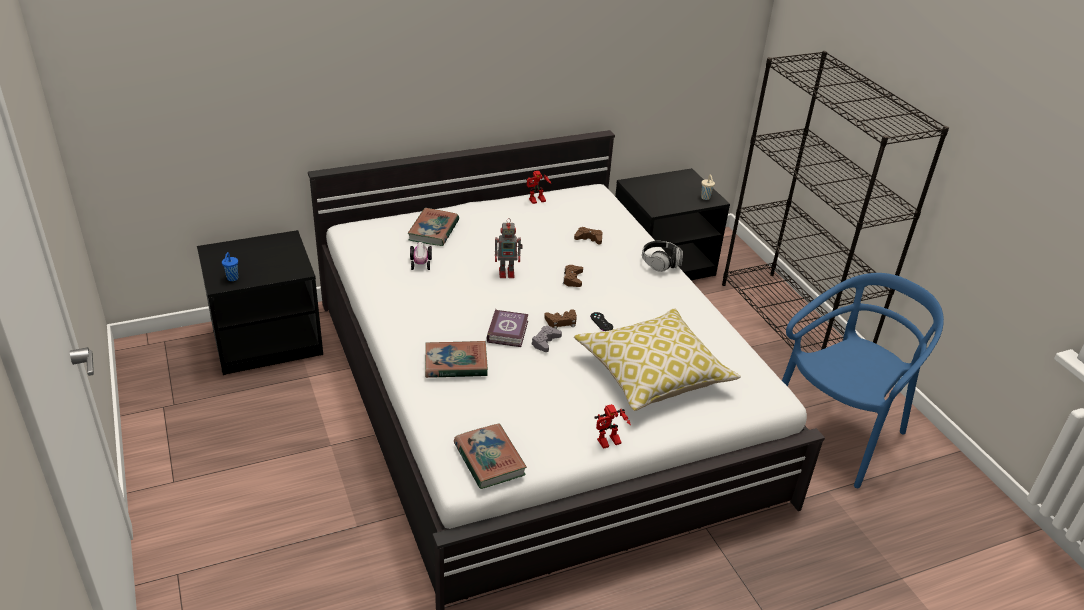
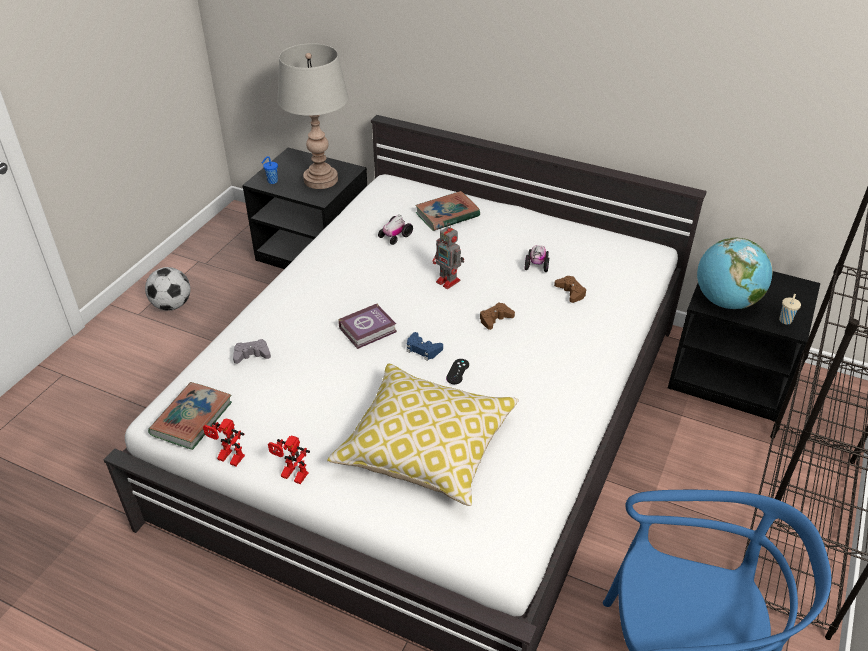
camera: 50 degrees right, 5 degrees up
book [425,341,488,378] -> none
toy robot [526,171,551,204] -> toy robot moved to [203,418,245,466]
grey game controller [531,326,562,352] -> grey game controller moved to [233,339,271,364]
brown game controller [544,309,577,329] -> blue game controller [407,332,443,361]
headphones [642,241,683,272] -> none
none -> football [145,267,190,311]
none -> grey table lamp [277,43,349,189]
none -> toy car [525,245,549,272]
none -> globe [697,238,773,309]

